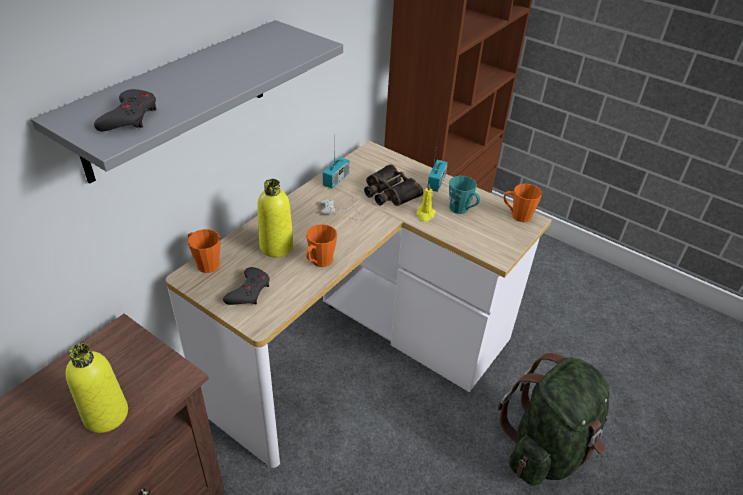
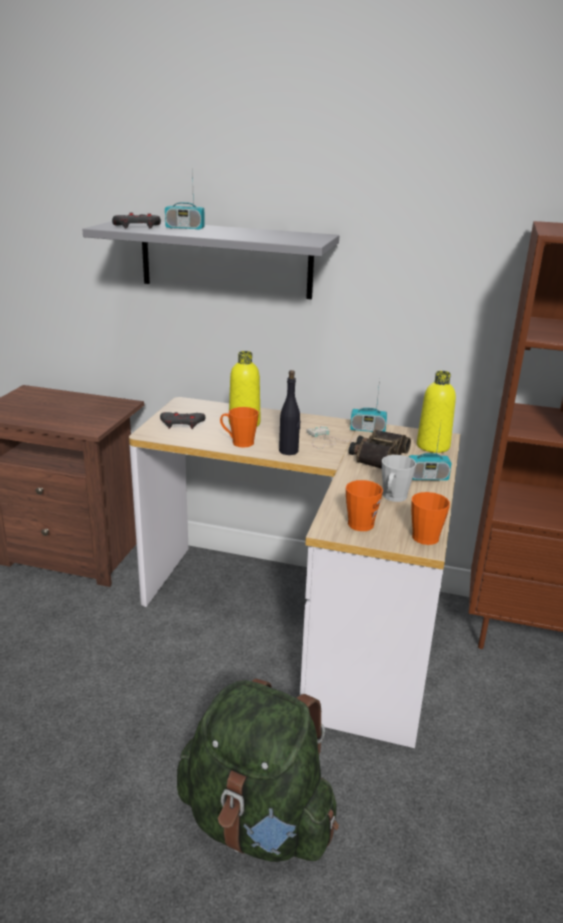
camera: 70 degrees right, 15 degrees down
yellow bottle [66,343,128,433] -> yellow bottle moved to [417,371,456,453]
orange mug [188,229,220,273] -> orange mug moved to [346,480,383,531]
yellow candle [416,183,436,222] -> none
turquoise mug [449,176,480,214] -> grey mug [382,455,416,502]
none -> radio [165,168,205,230]
none -> black bottle [279,370,301,455]

